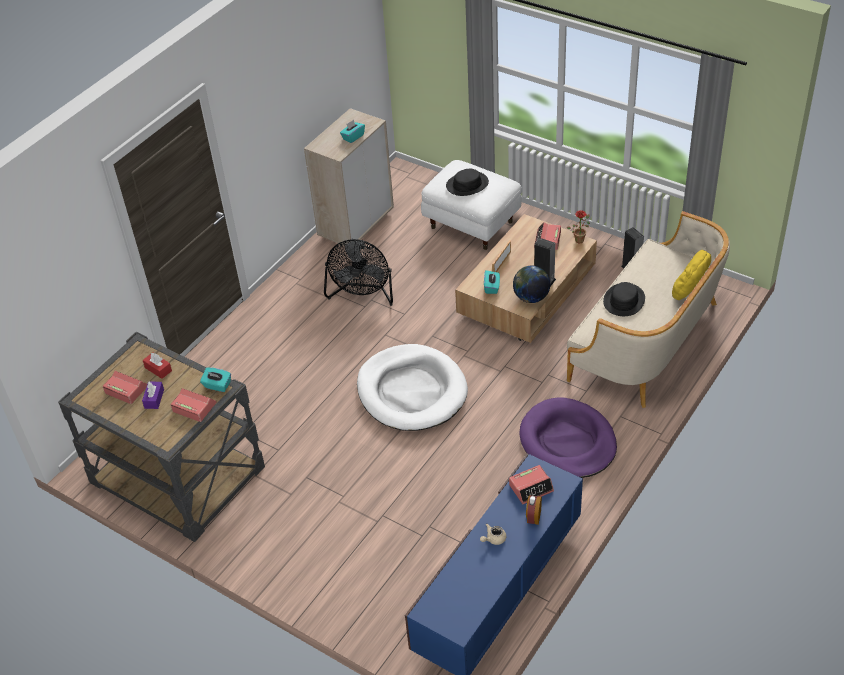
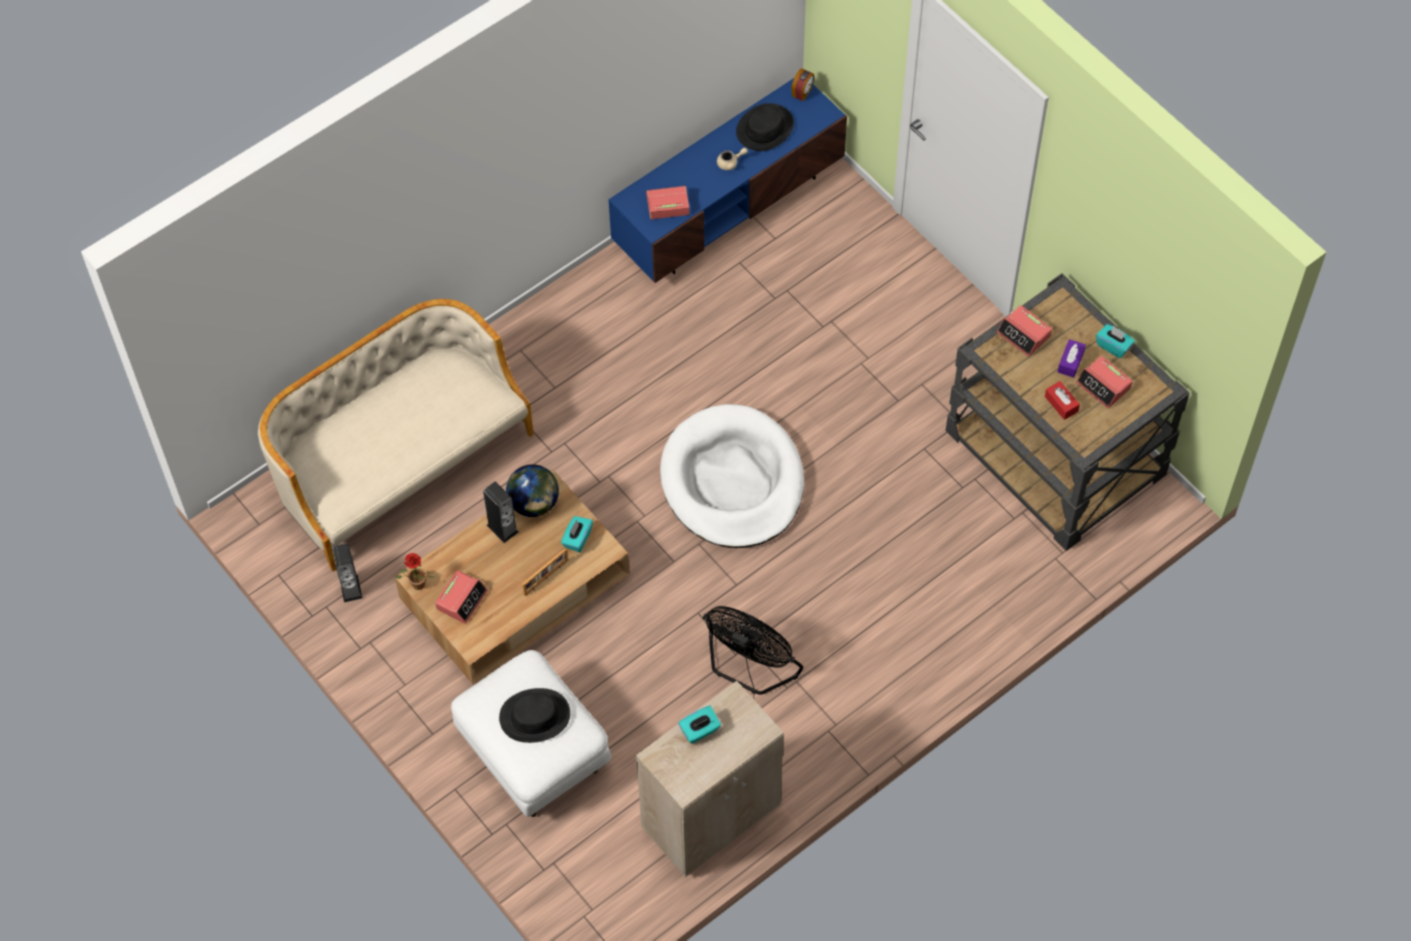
camera: 165 degrees left, 15 degrees up
turquoise tissue box [200,367,231,392] -> turquoise tissue box moved to [1096,324,1135,358]
purple dog bed [519,397,617,478] -> none
alarm clock [526,495,542,525] -> alarm clock moved to [791,68,814,101]
black hat [603,282,645,316] -> black hat moved to [736,103,794,151]
yellow pillow [672,250,711,300] -> none

